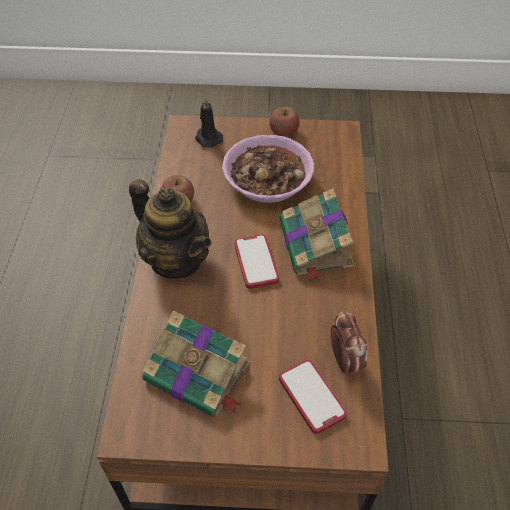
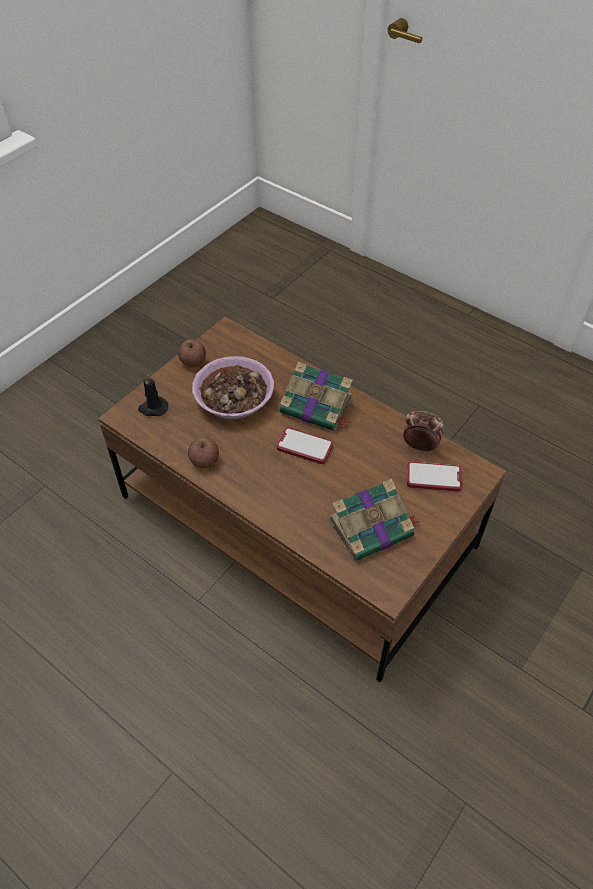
camera: 55 degrees left, 0 degrees up
teapot [129,179,211,279] -> none

